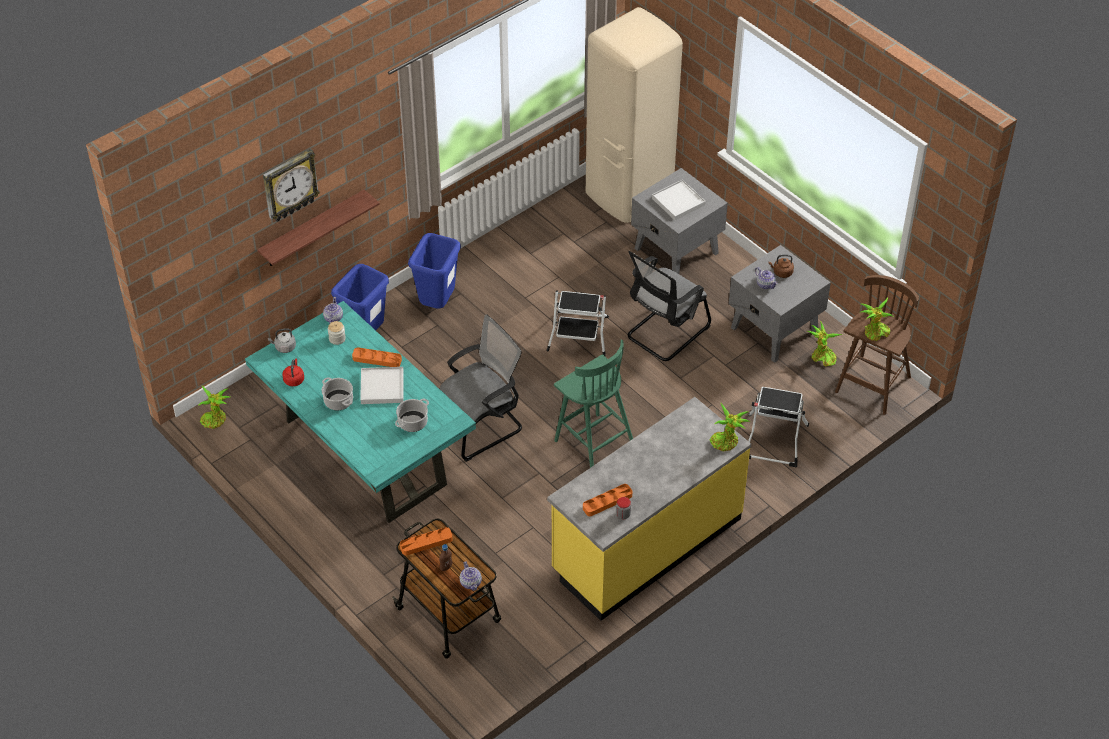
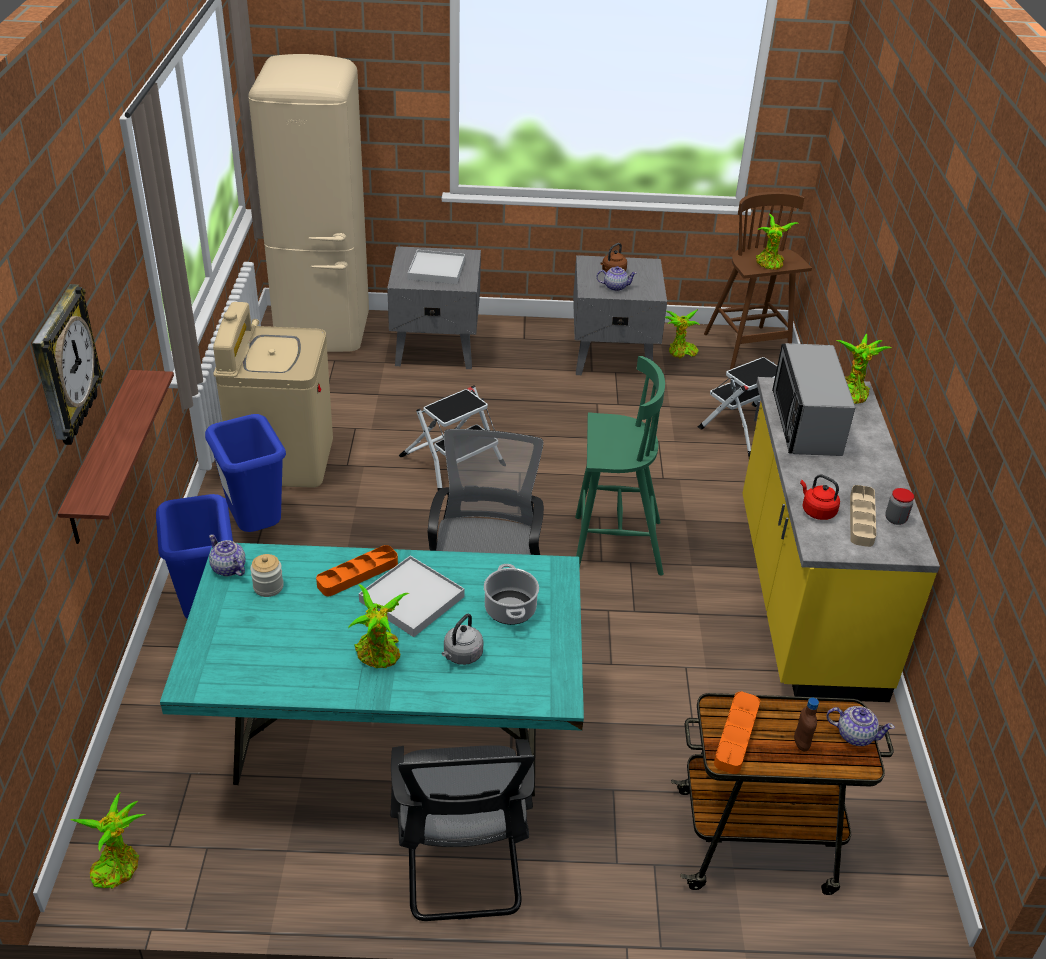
camera: 50 degrees left, 10 degrees down
grey kettle [268,328,296,353] -> grey kettle moved to [441,614,483,665]
red kettle [282,359,304,386] -> red kettle moved to [800,475,840,520]
cooking pot [322,377,353,410] -> potted plant [348,584,409,668]
orange tray [583,484,632,516] -> beige tray [850,485,876,547]
chair [628,251,711,361] -> chair moved to [390,739,535,921]
none -> beige washing machine [213,302,333,488]
none -> microwave [772,343,855,456]

